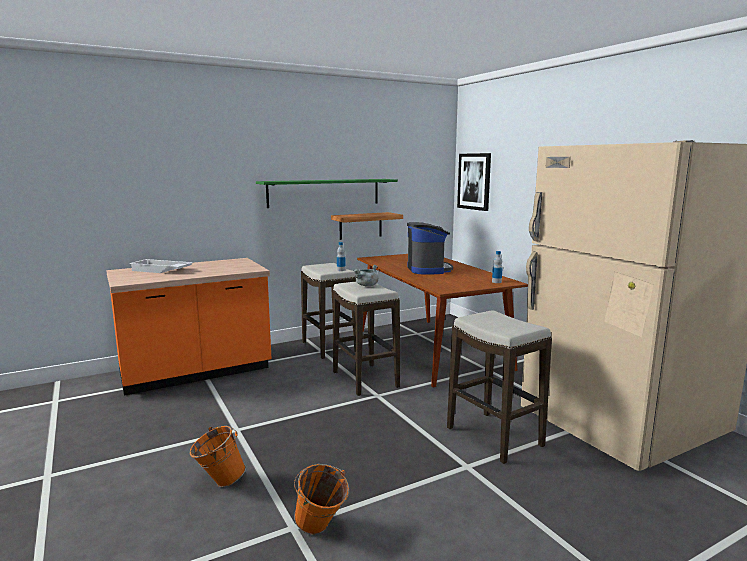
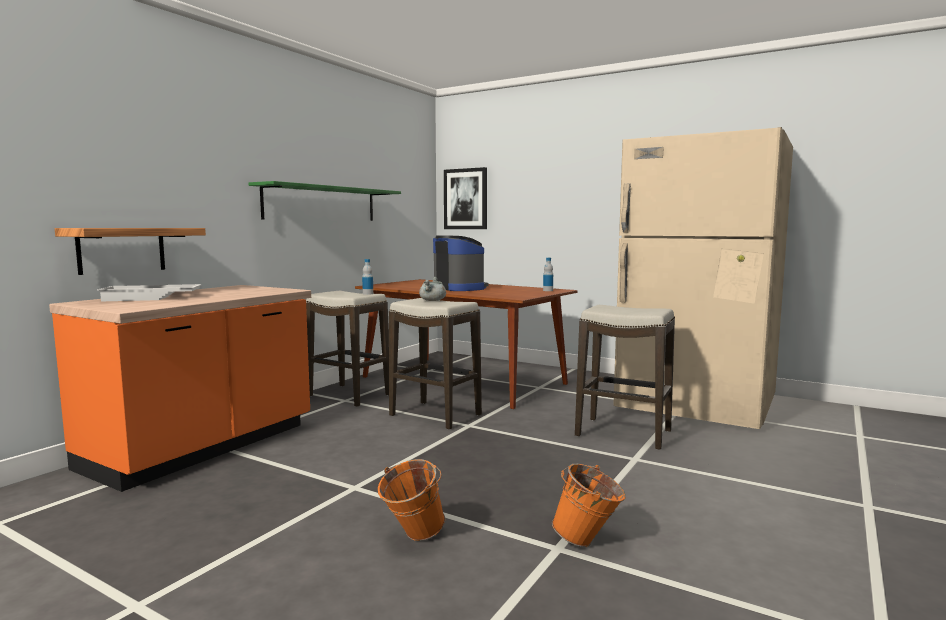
camera: 30 degrees left, 5 degrees down
shelf [331,212,403,240] -> shelf moved to [55,228,206,275]

